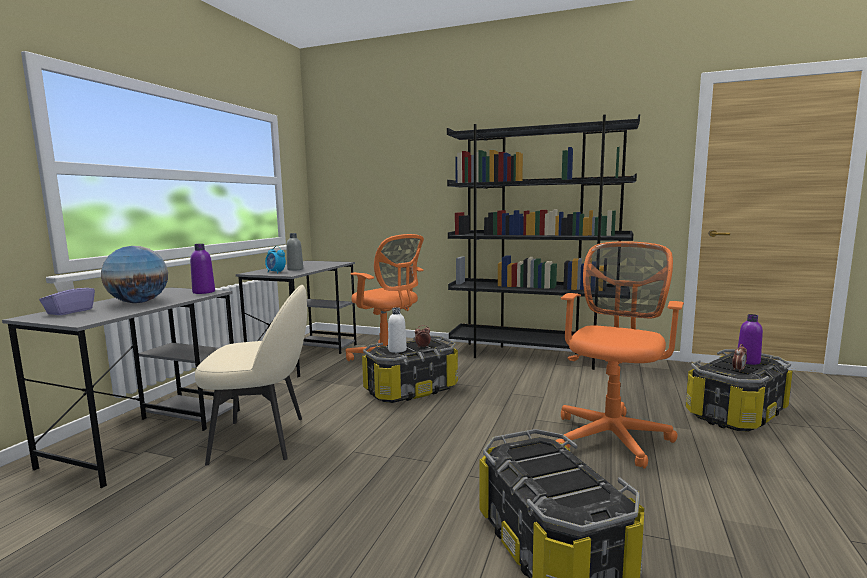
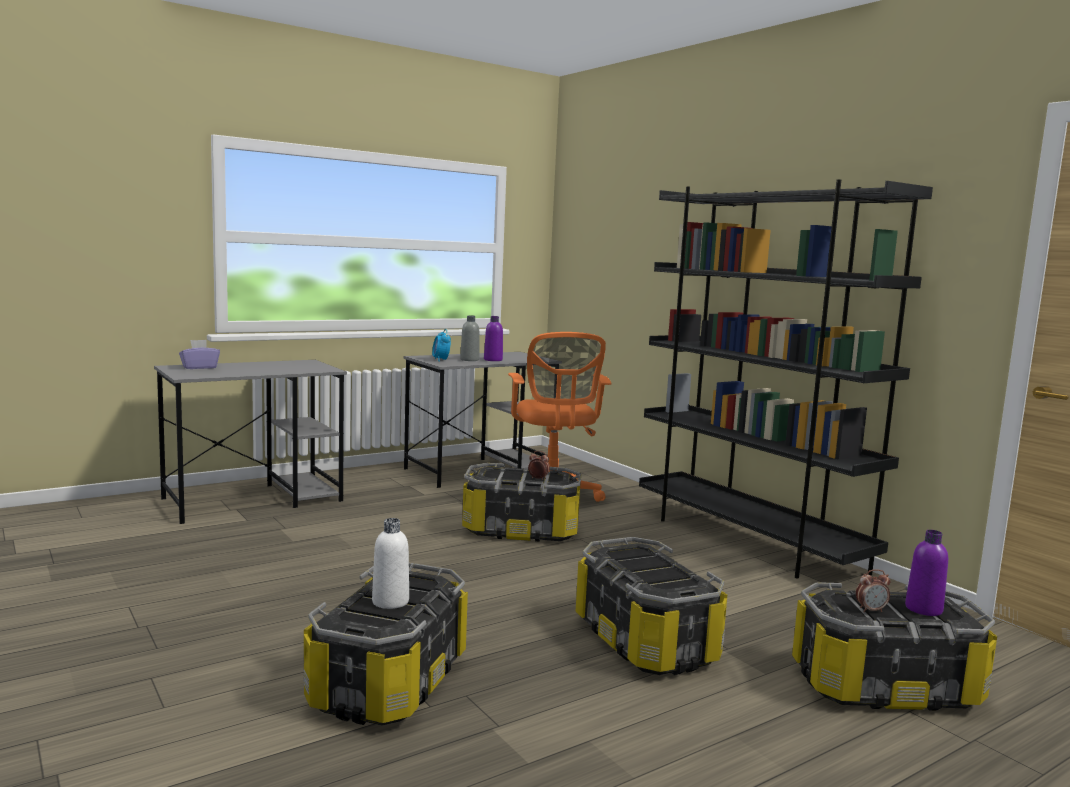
camera: 35 degrees right, 0 degrees up
globe [101,246,168,303] -> none
purple bottle [190,244,215,294] -> purple bottle moved to [484,316,503,361]
beige chair [195,285,307,466] -> none
white bottle [388,308,407,353] -> white bottle moved to [372,518,409,609]
orange office chair [556,241,684,469] -> storage box [576,537,727,675]

